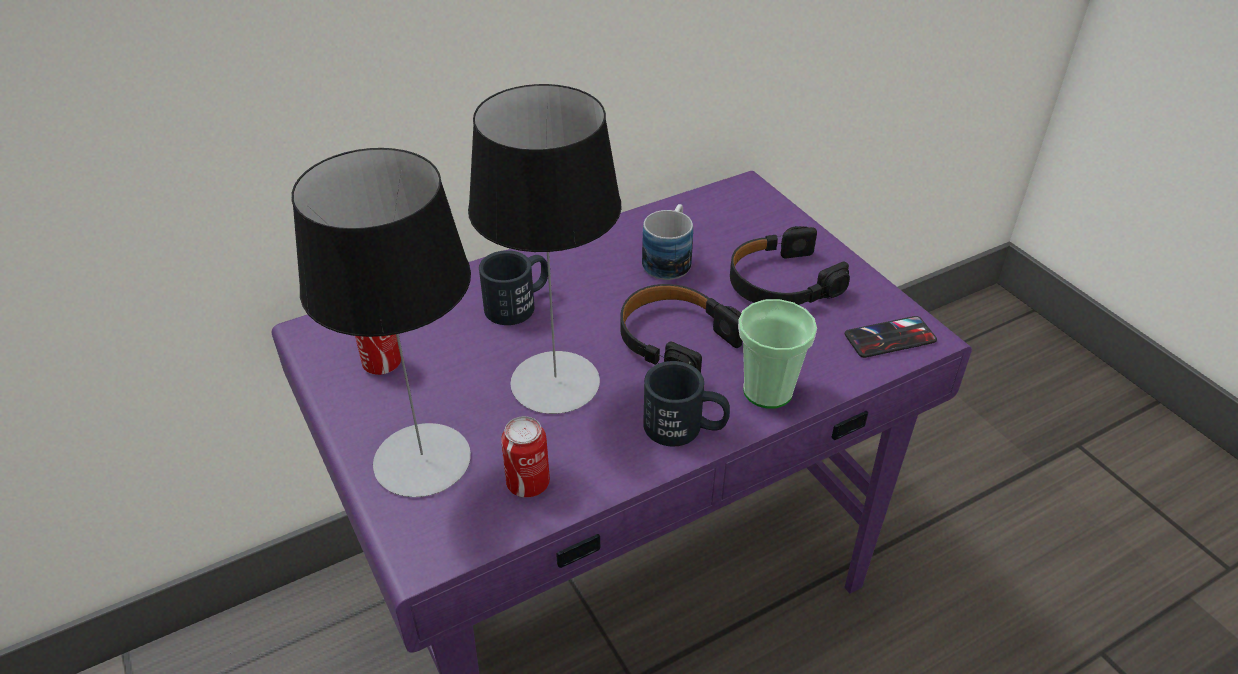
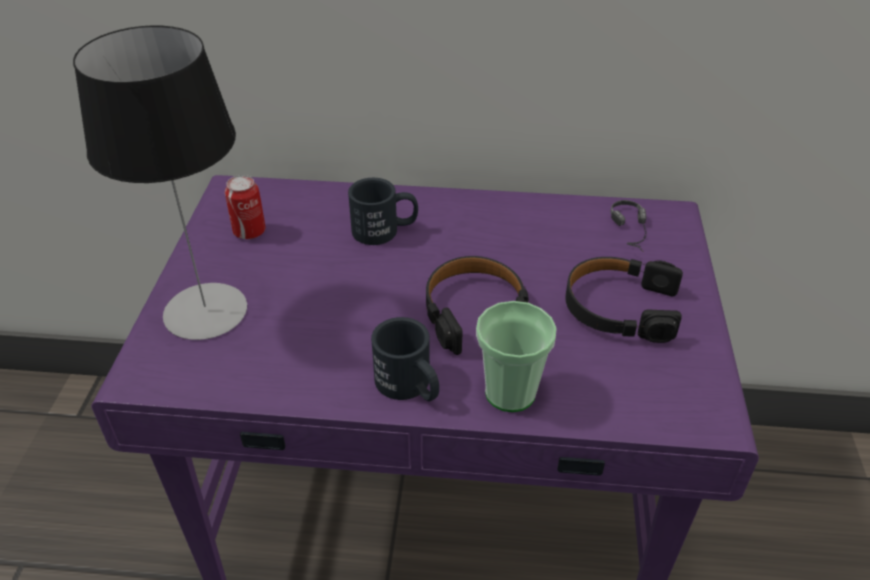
camera: 35 degrees right, 0 degrees up
table lamp [468,84,621,414] -> none
can [501,416,550,498] -> none
mug [642,204,693,280] -> none
phone [845,316,937,358] -> none
none -> headphones [610,200,647,251]

